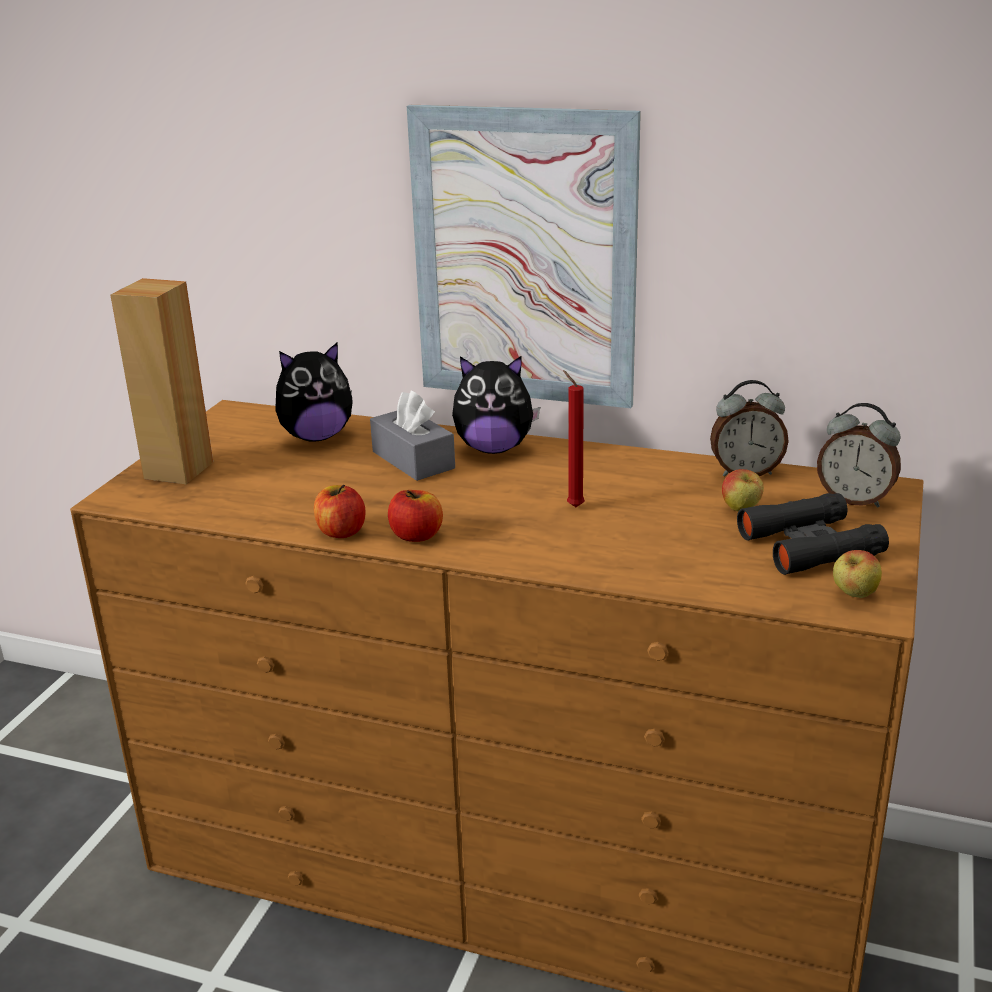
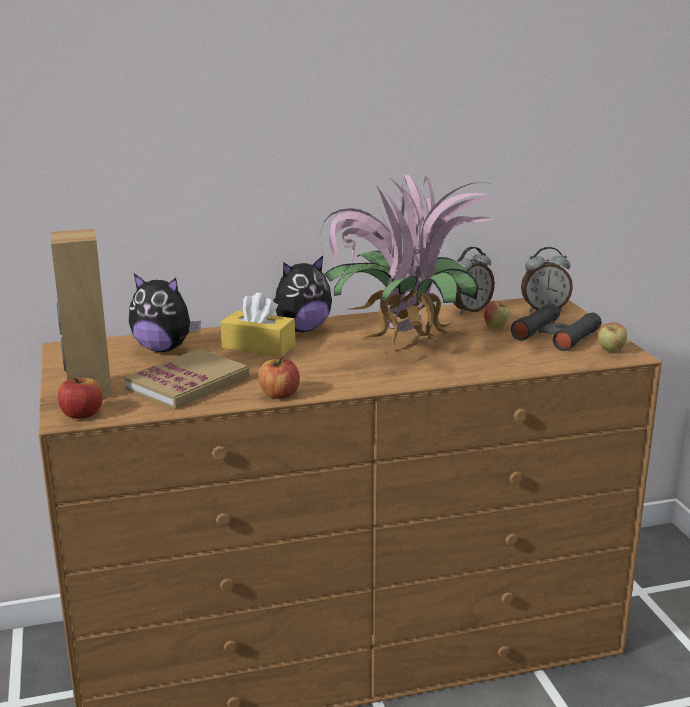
camera: 35 degrees left, 5 degrees down
plush toy [275,342,353,442] -> plush toy turned 75 degrees clockwise [129,273,201,352]
grey tissue box [370,391,455,481] -> yellow tissue box [221,292,295,357]
apple [388,490,443,542] -> apple moved to [58,378,103,419]
picture [407,105,641,408] -> none
red candle [563,370,585,507] -> potted plant [320,174,498,351]
none -> book [124,349,250,409]

